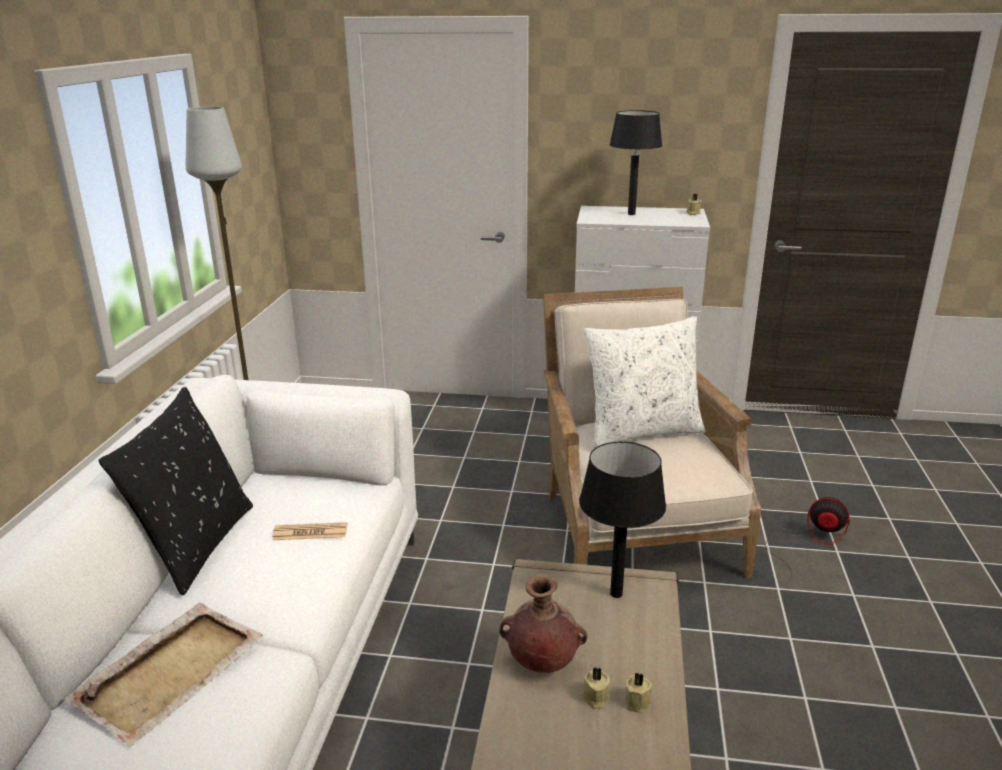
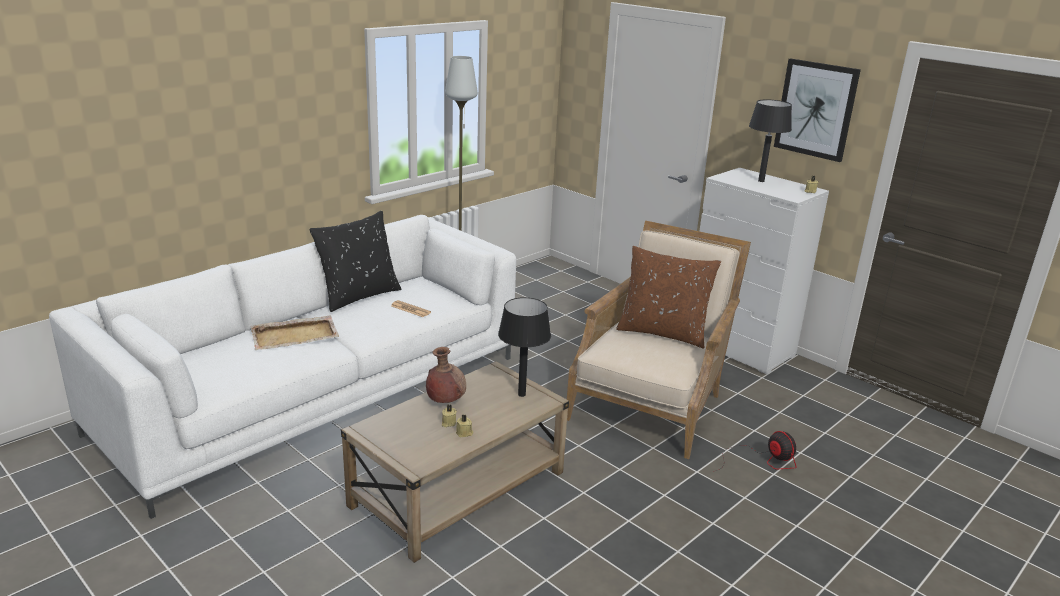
camera: 35 degrees right, 0 degrees up
white pillow [584,316,706,448] -> brown pillow [616,246,721,349]
none -> picture [774,58,861,162]

